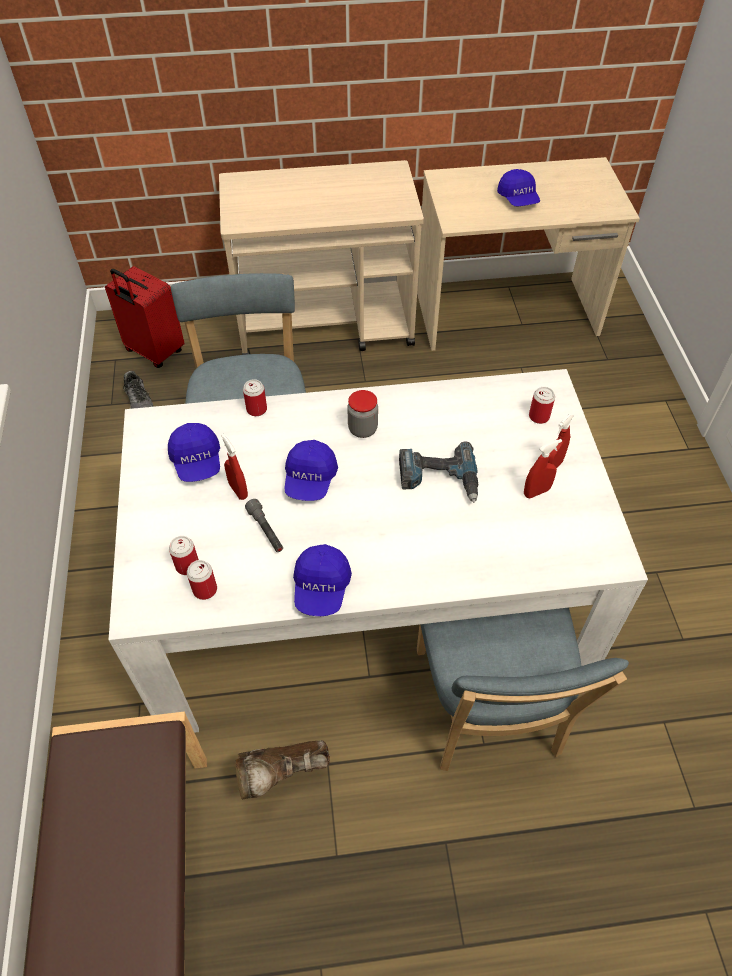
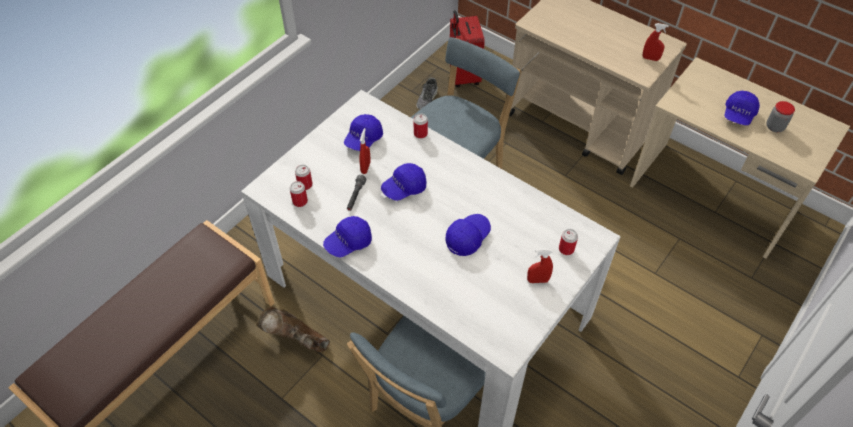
camera: 45 degrees right, 0 degrees up
jar [347,390,378,438] -> jar moved to [767,101,795,132]
power drill [399,441,478,503] -> blue cap [446,214,491,256]
red spray bottle [524,439,562,498] -> red spray bottle moved to [643,23,669,61]

